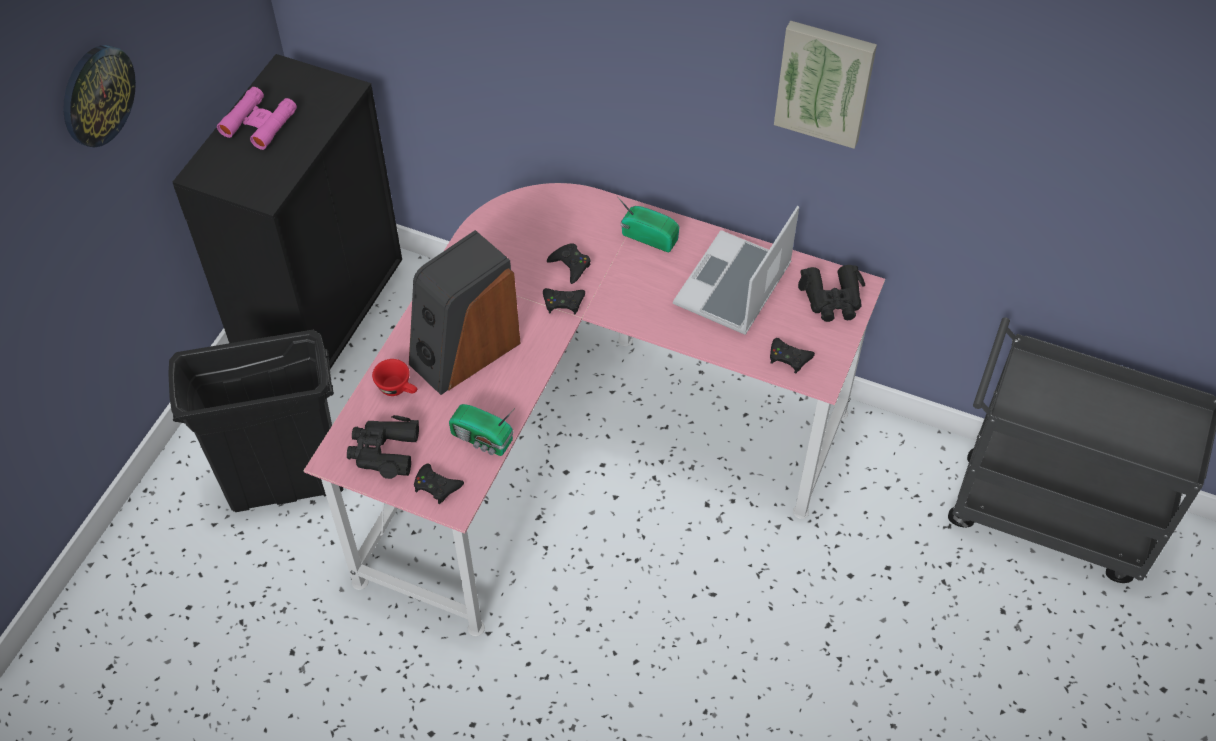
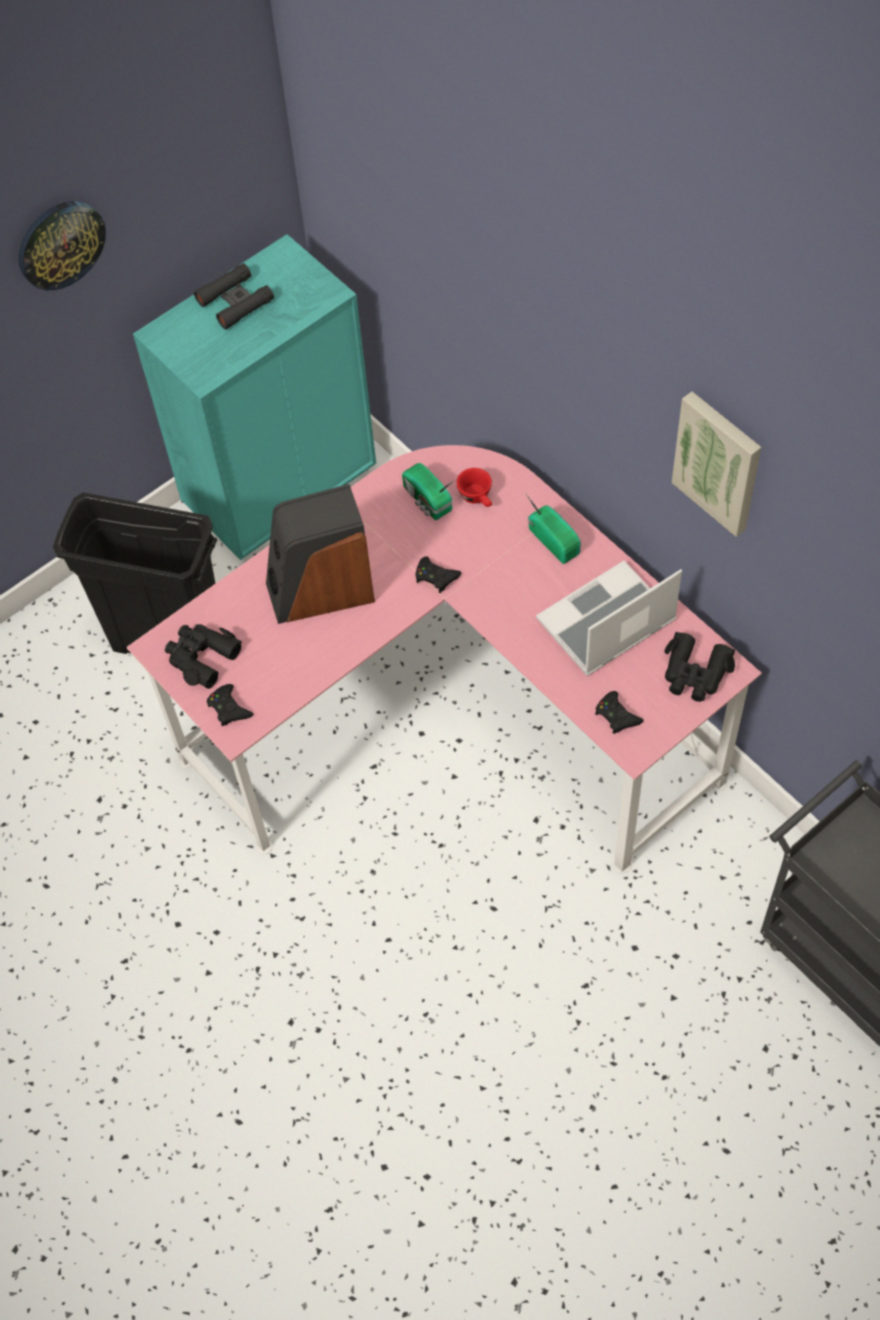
camera: 30 degrees right, 5 degrees up
black cabinet [173,54,402,369] -> turquoise cabinet [133,234,376,560]
pink binoculars [217,87,297,150] -> black binoculars [194,263,274,330]
red cup [372,359,418,396] -> red cup moved to [456,468,492,507]
radio [449,404,515,456] -> radio moved to [402,463,454,520]
black game controller [547,243,591,284] -> none

